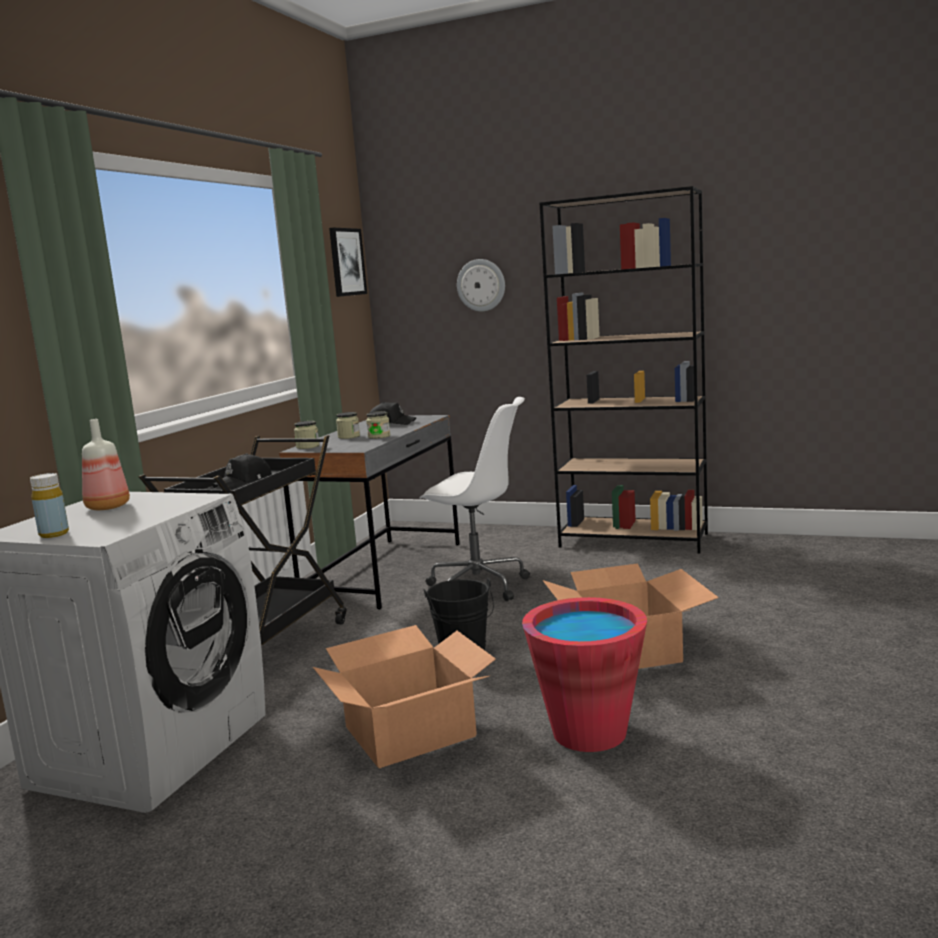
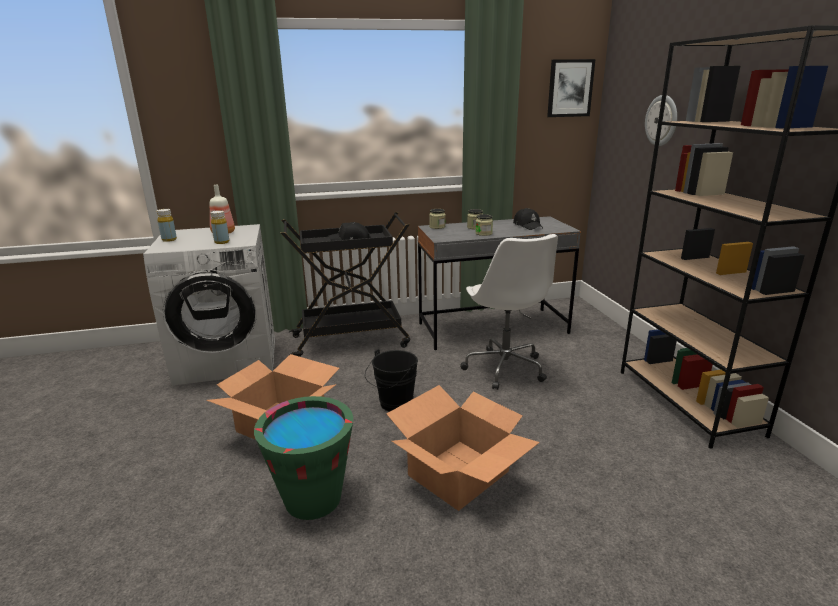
camera: 55 degrees right, 10 degrees up
red bucket [522,597,647,752] -> green bucket [254,396,353,520]
none -> yellow bottle [210,210,229,244]

